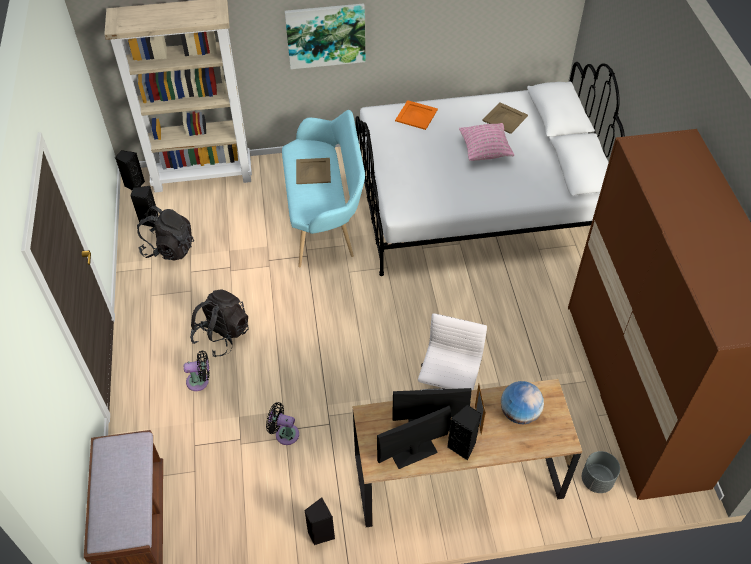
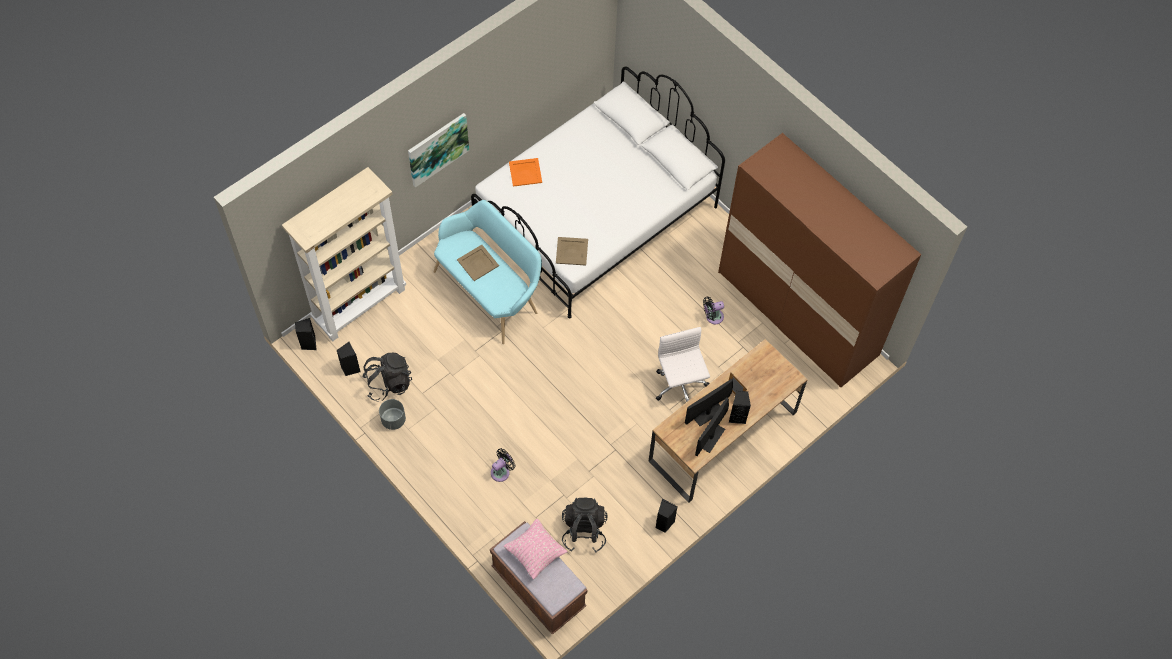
camera: 35 degrees left, 10 degrees up
black backpack [190,290,249,357] -> black backpack moved to [562,498,608,552]
black fan [266,402,299,445] -> black fan moved to [703,297,724,324]
pink pillow [459,123,514,161] -> pink pillow moved to [504,519,568,579]
beige tray [483,102,528,134] -> beige tray moved to [556,237,588,265]
globe [501,381,544,424] -> none
grey planter [582,451,620,493] -> grey planter moved to [379,399,406,430]

